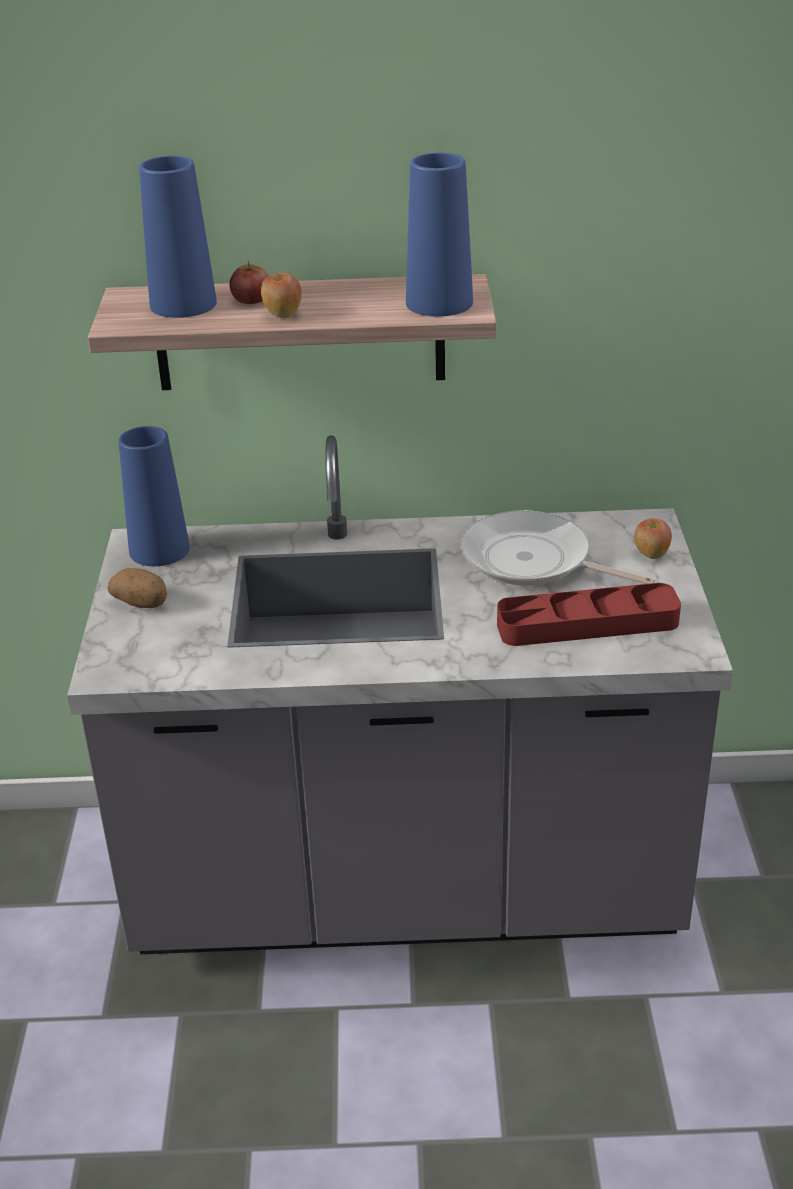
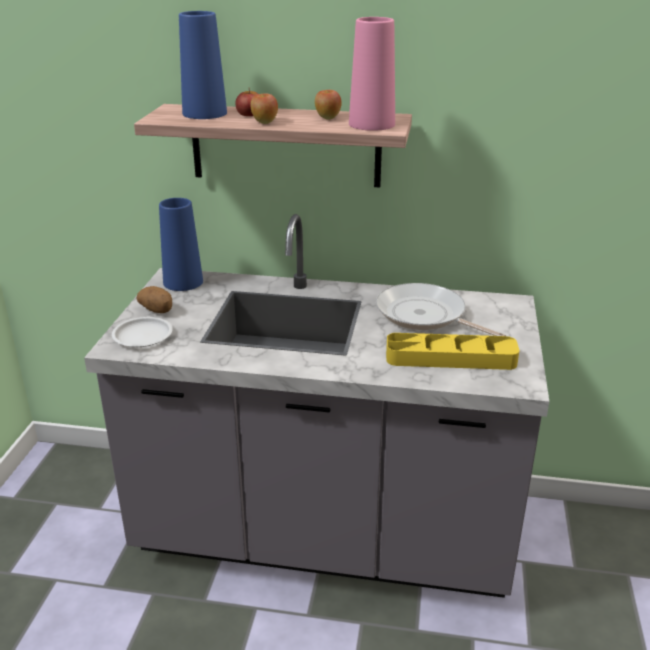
camera: 10 degrees right, 5 degrees down
blue vase [406,153,473,317] -> pink vase [349,17,395,131]
red tray [497,583,681,646] -> yellow tray [386,333,519,370]
apple [634,518,672,559] -> apple moved to [315,90,342,120]
none -> white plate [112,317,173,347]

